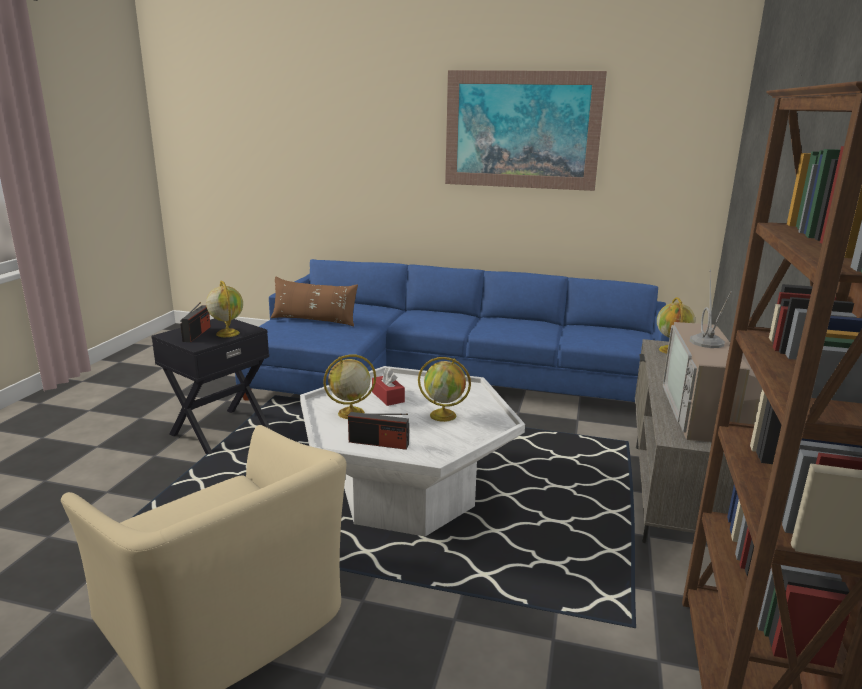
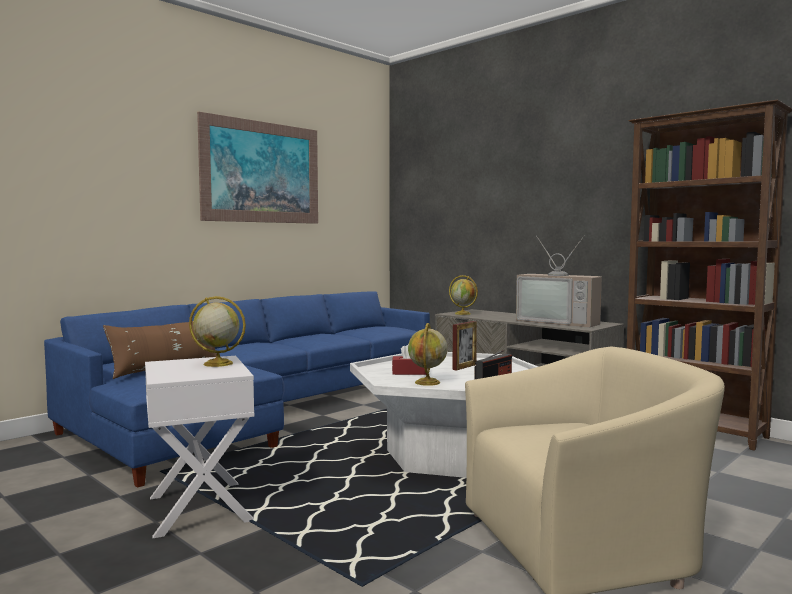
camera: 60 degrees left, 15 degrees down
black side table [151,318,270,454] -> white side table [145,356,254,538]
radio [180,302,211,342] -> none
globe [418,357,471,422] -> picture frame [452,321,477,370]

